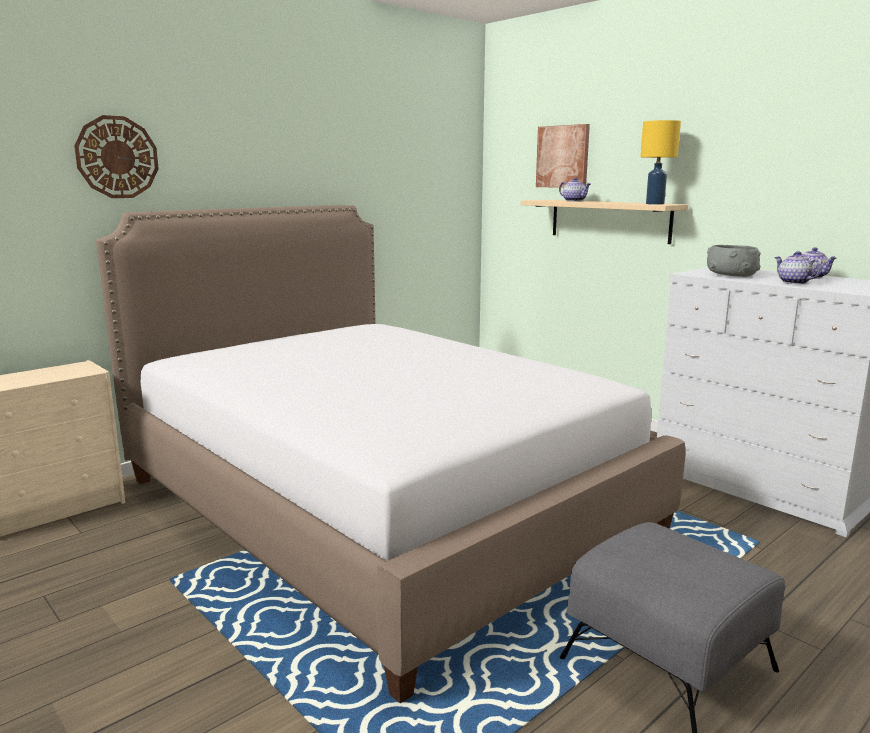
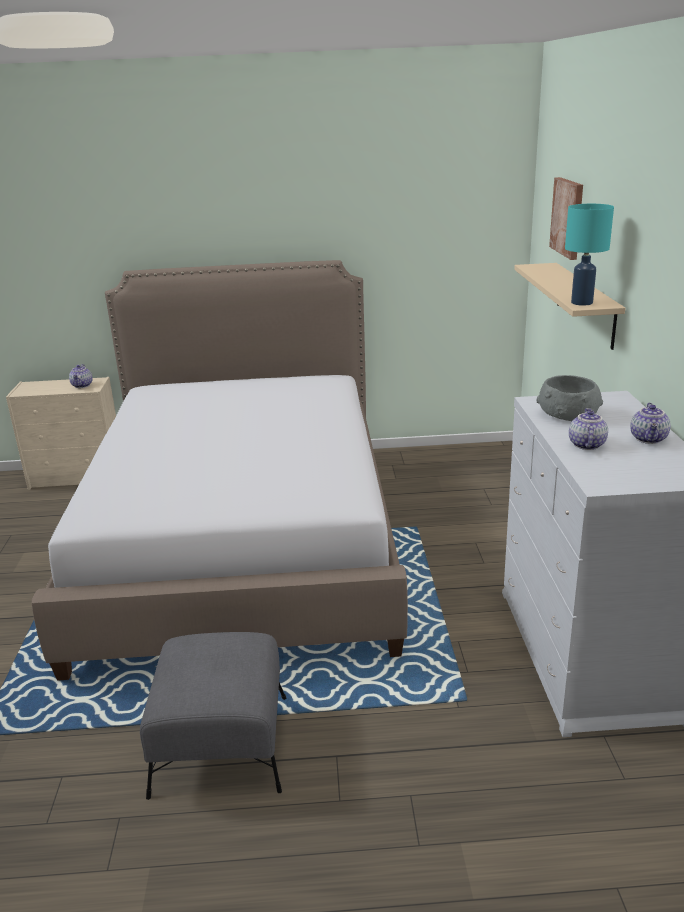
camera: 40 degrees right, 10 degrees up
wall clock [74,115,159,198] -> none
teapot [559,177,591,202] -> teapot moved to [69,364,93,388]
yellow table lamp [641,120,681,205] -> turquoise table lamp [565,204,614,306]

